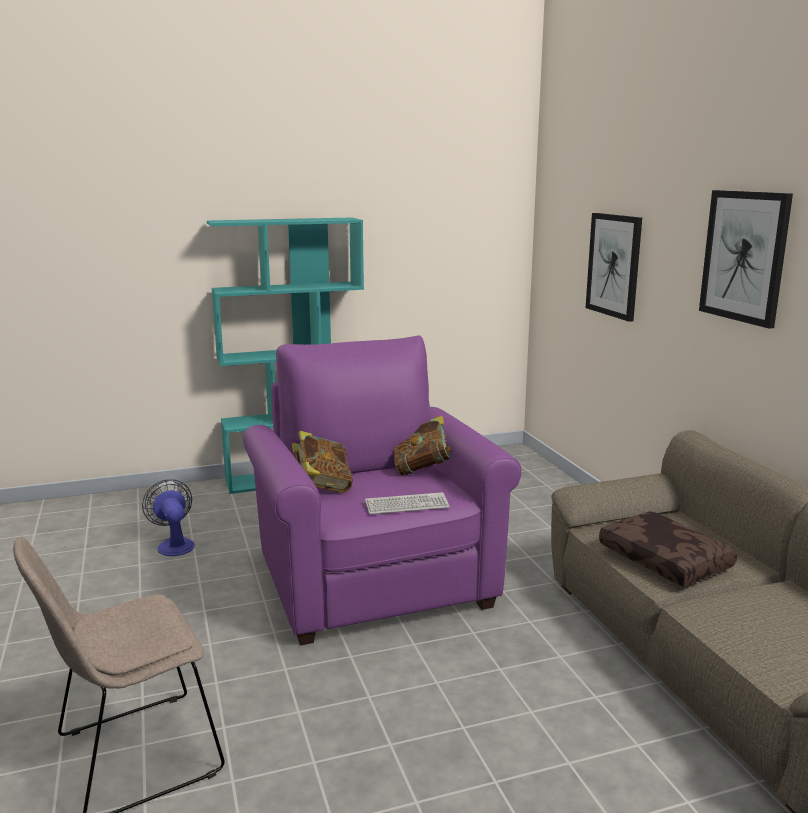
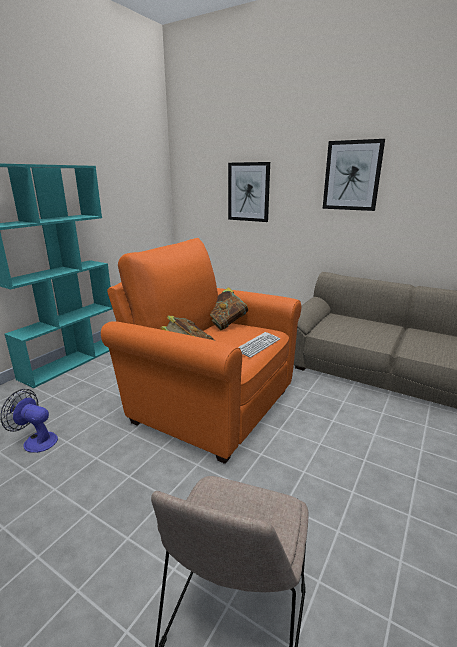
camera: 40 degrees left, 5 degrees up
purple armchair [243,336,521,646] -> orange armchair [101,238,301,464]
brown pillow [599,512,737,587] -> none

